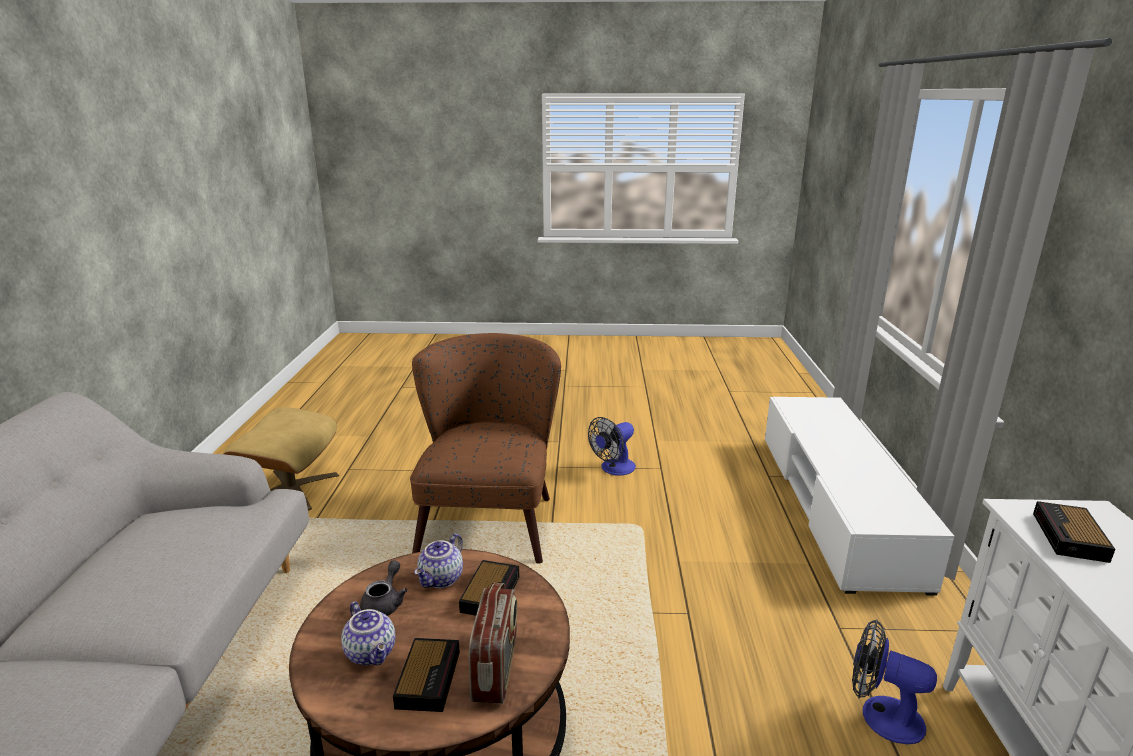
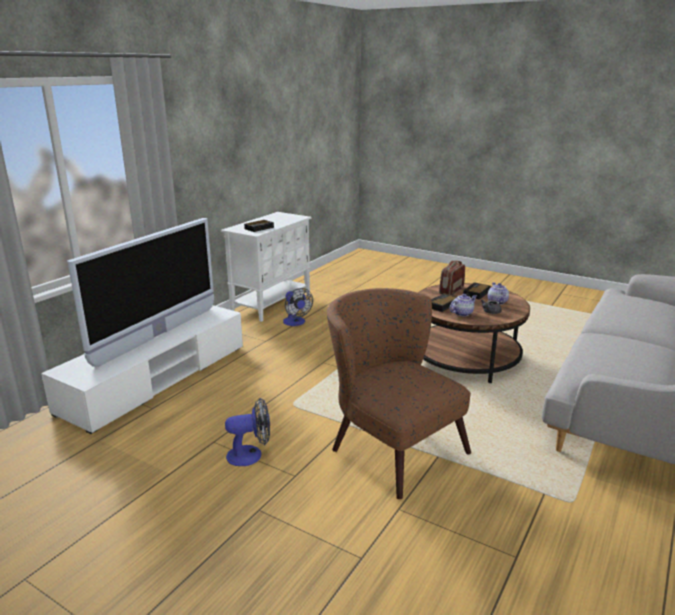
camera: 150 degrees left, 0 degrees up
beige ottoman [223,407,339,511] -> none
brown armchair [410,333,561,564] -> brown armchair turned 105 degrees clockwise [327,288,471,499]
none -> television [67,218,214,366]

